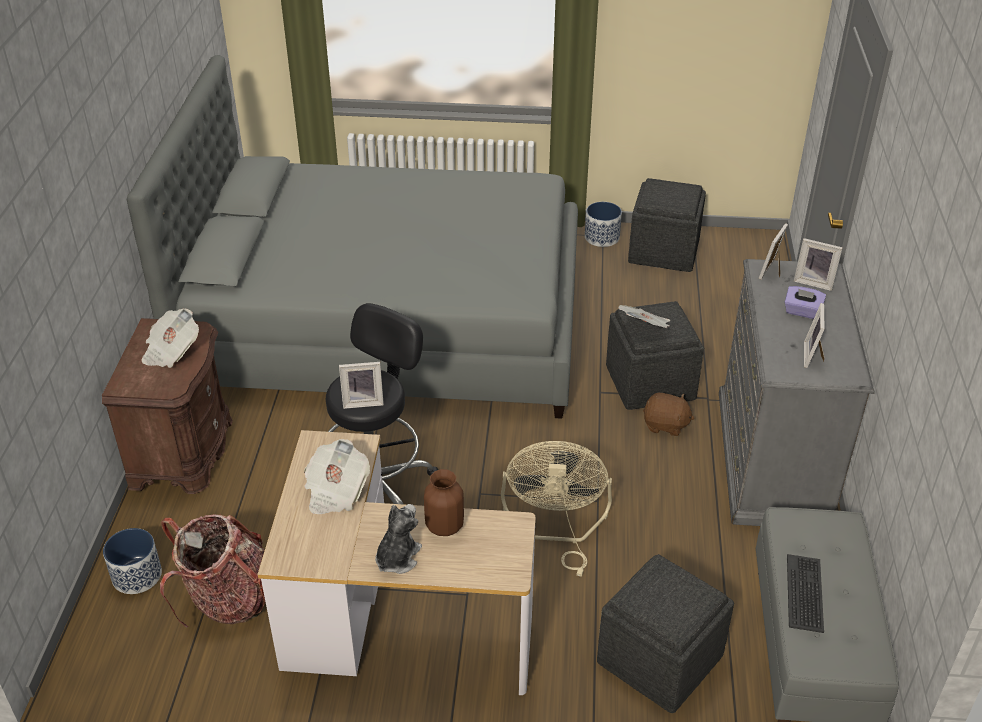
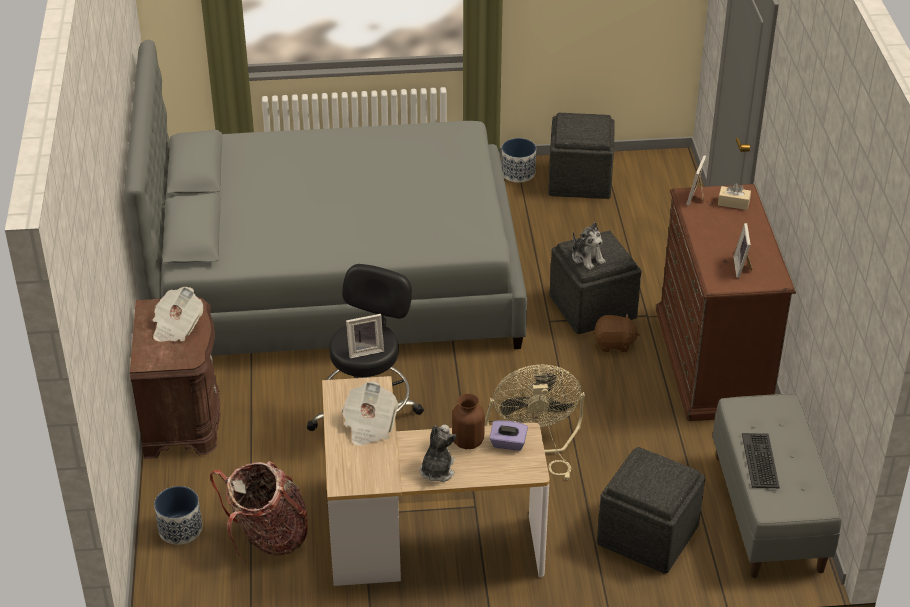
camera: 10 degrees left, 0 degrees up
newspaper [618,305,670,328] -> plush toy [572,222,605,270]
grey dresser [719,259,875,526] -> brown dresser [656,184,796,421]
purple tissue box [784,286,826,319] -> purple tissue box moved to [490,420,528,451]
picture frame [794,238,843,291] -> beige tissue box [718,183,751,210]

